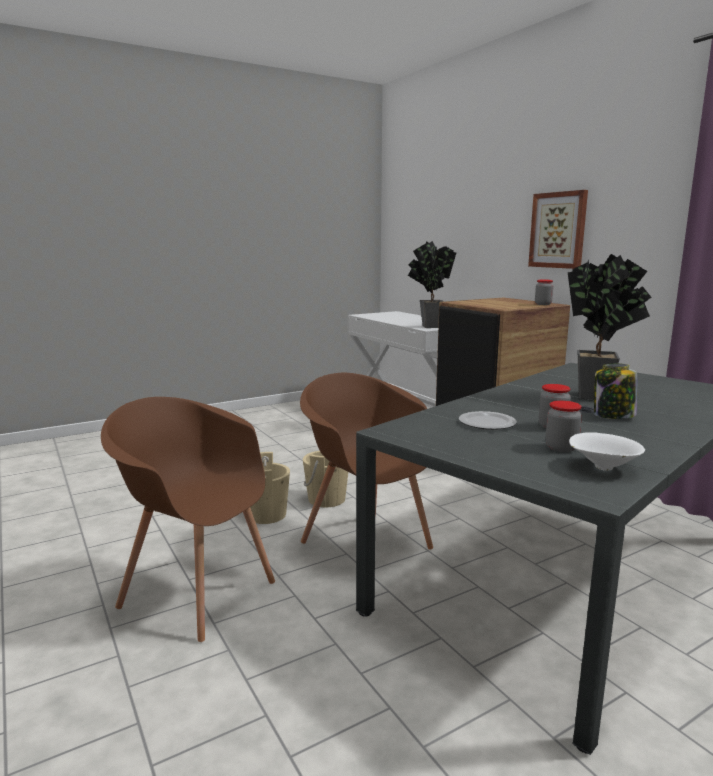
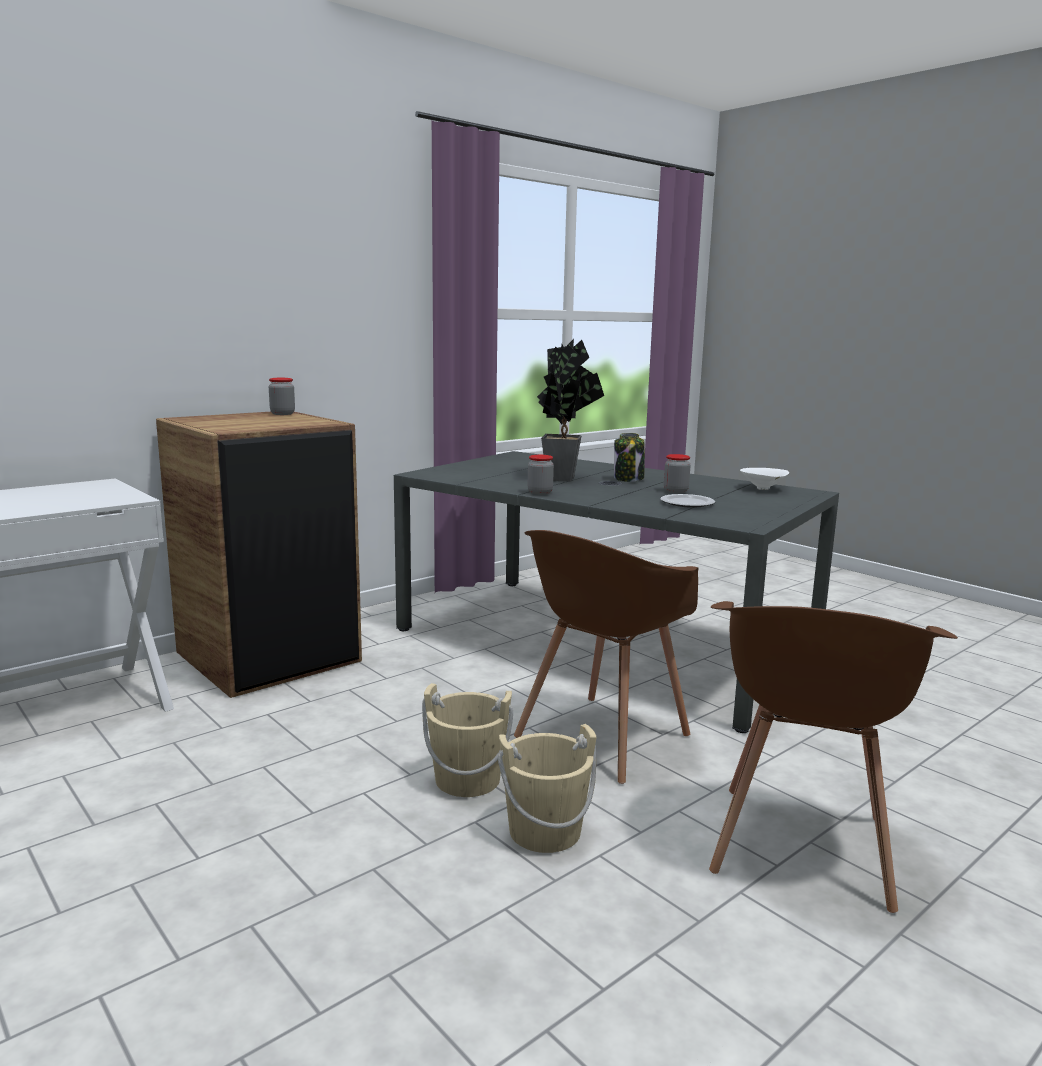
camera: 100 degrees left, 0 degrees up
potted plant [408,241,456,328] -> none
picture [528,190,588,269] -> none
jar [546,400,582,452] -> jar moved to [528,455,554,495]

